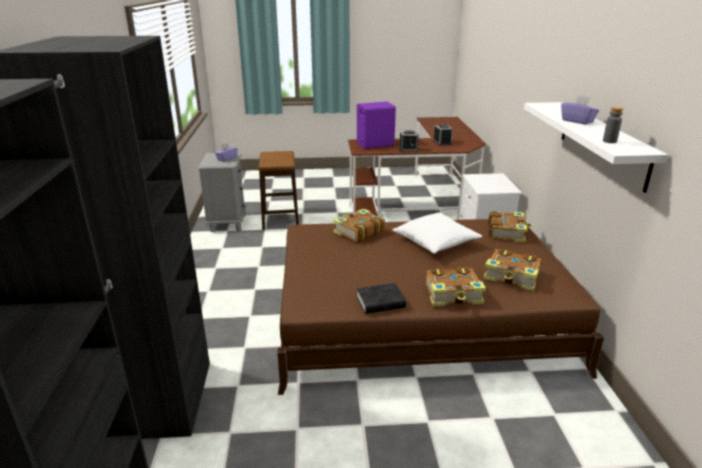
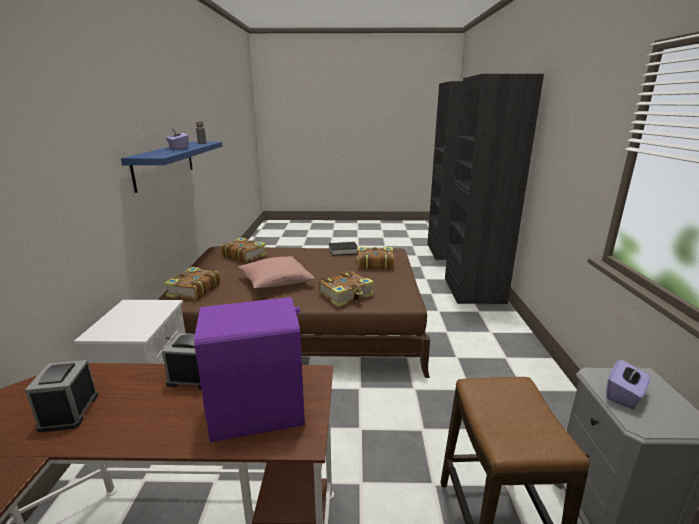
camera: 175 degrees left, 5 degrees down
white pillow [393,212,482,254] -> pink pillow [238,256,315,288]
book [425,267,486,306] -> book moved to [357,247,394,269]
white shelf [524,102,668,193] -> blue shelf [121,142,222,193]

